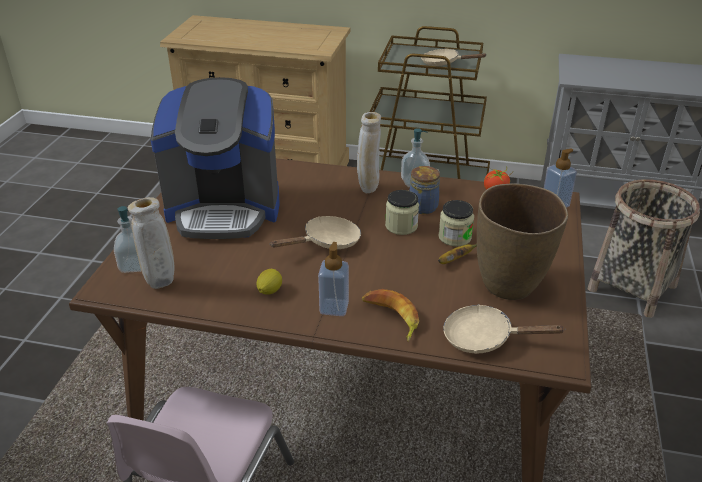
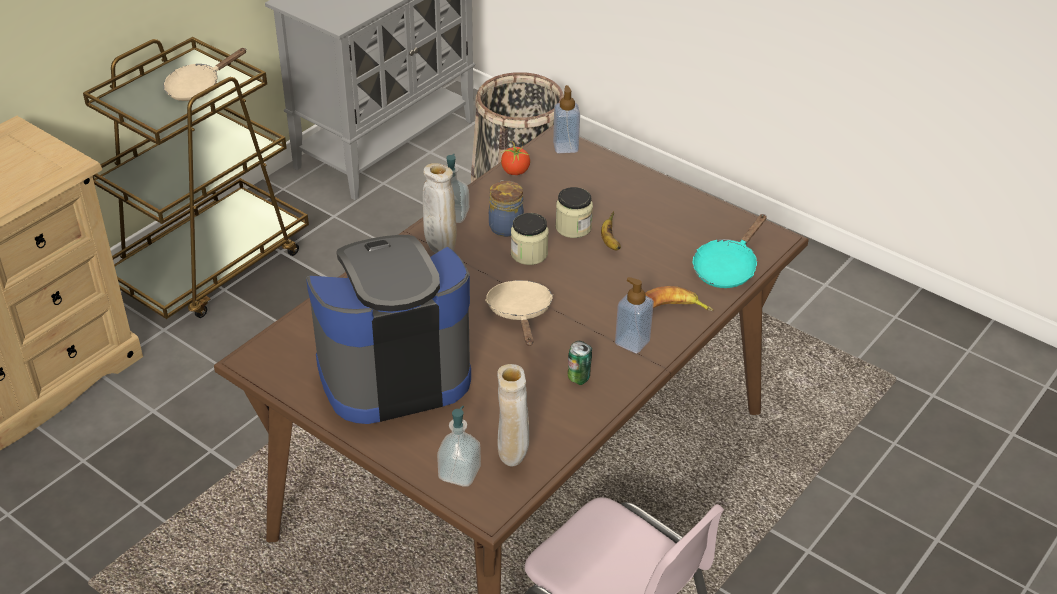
camera: 65 degrees left, 5 degrees up
coffee machine [151,77,279,239] -> coffee machine turned 135 degrees counterclockwise [306,235,471,424]
lemon [256,269,282,295] -> can [568,341,592,385]
beige frying pan [443,304,566,354] -> turquoise frying pan [693,214,767,288]
brown vase [477,184,568,300] -> none

